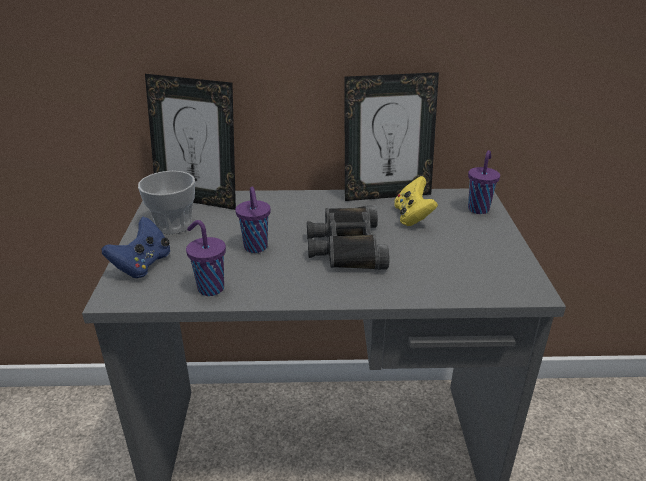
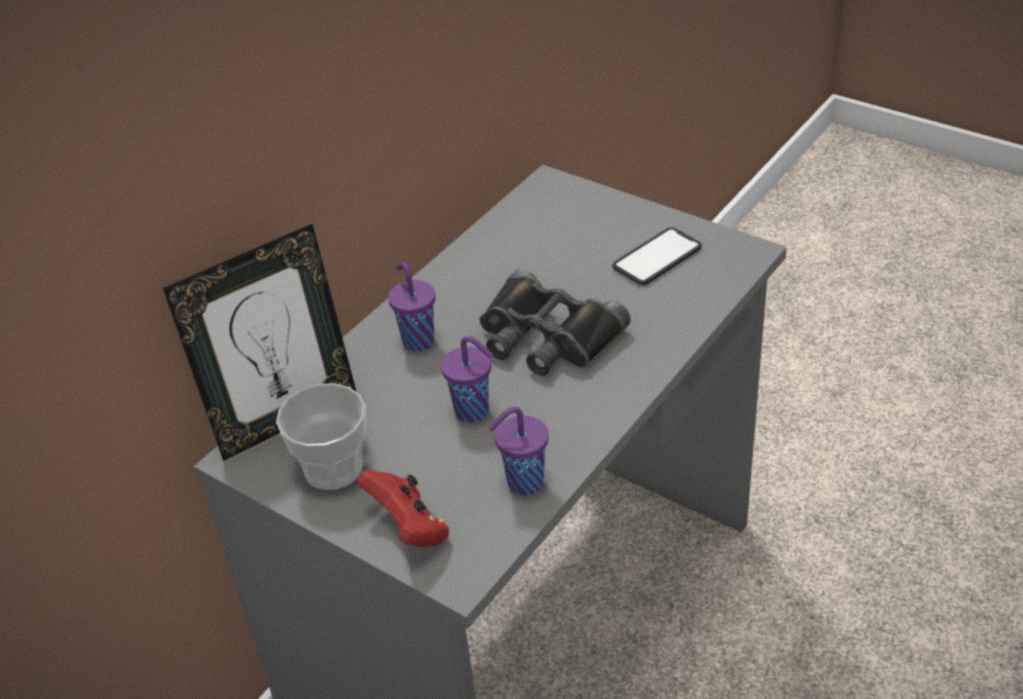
camera: 50 degrees left, 10 degrees up
blue game controller [102,217,170,278] -> red game controller [356,470,449,547]
picture frame [344,72,439,201] -> none
yellow game controller [394,176,438,226] -> none
purple cup [468,150,500,214] -> purple cup moved to [388,262,436,352]
none -> phone [612,227,702,285]

